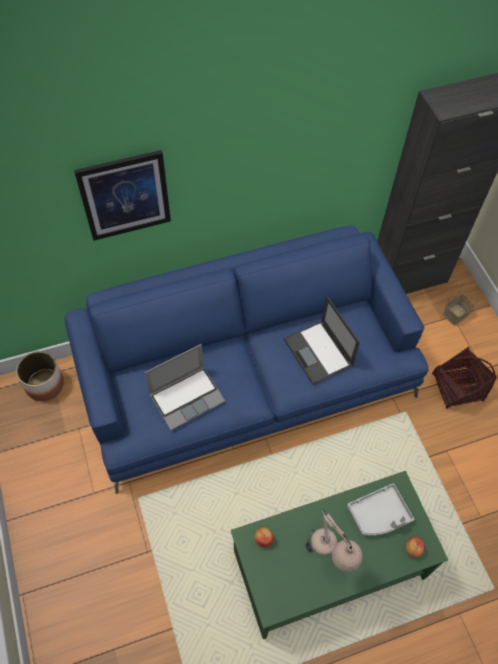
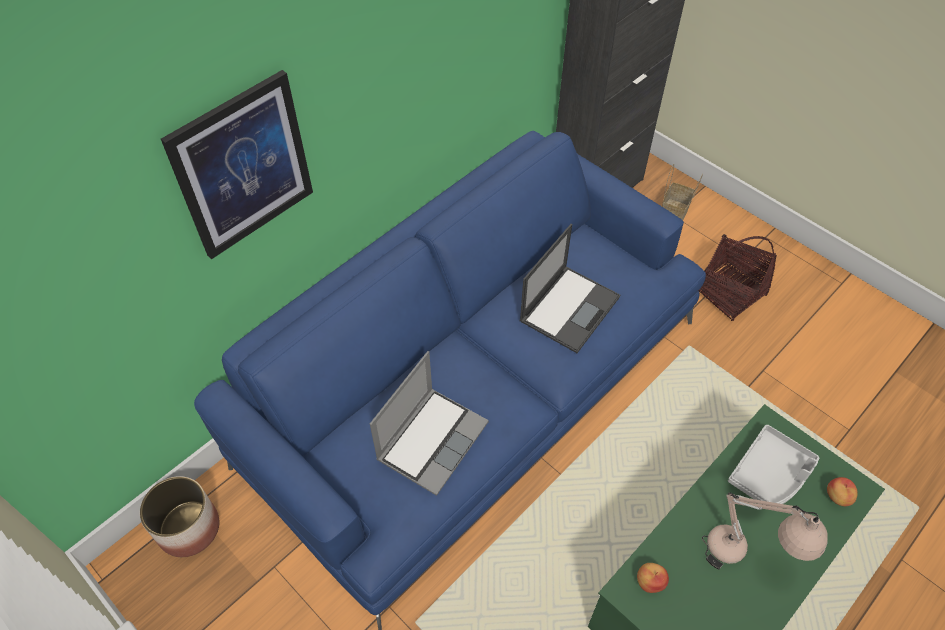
camera: 25 degrees left, 5 degrees down
laptop [284,296,360,385] -> laptop turned 90 degrees counterclockwise [519,224,620,353]

